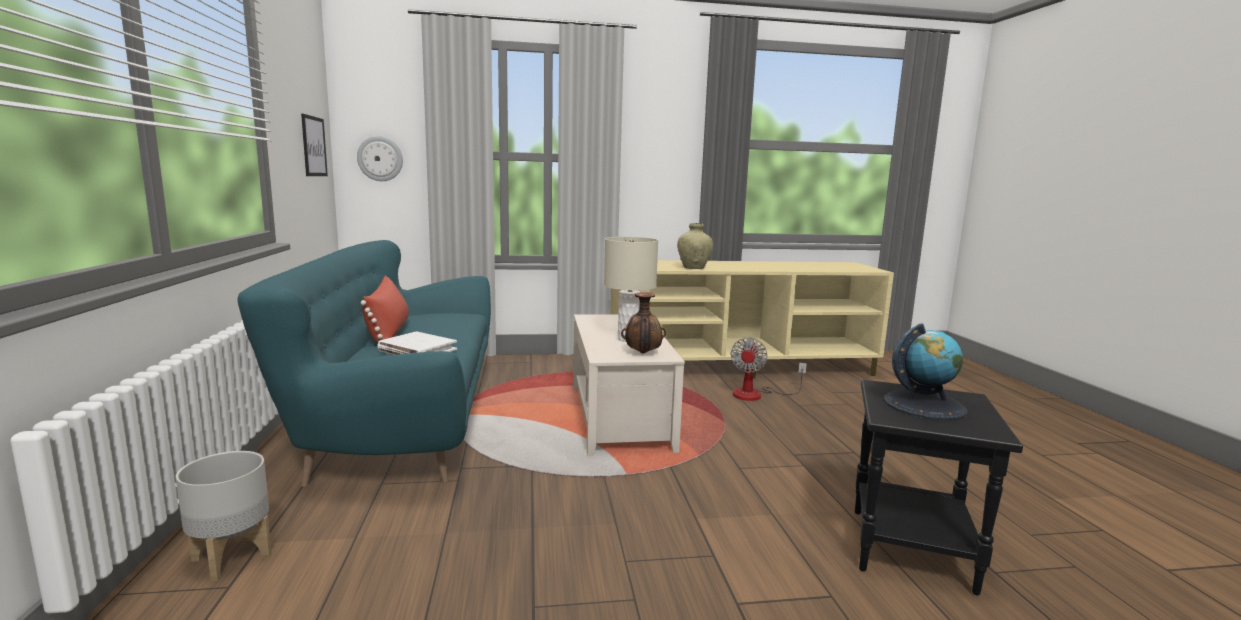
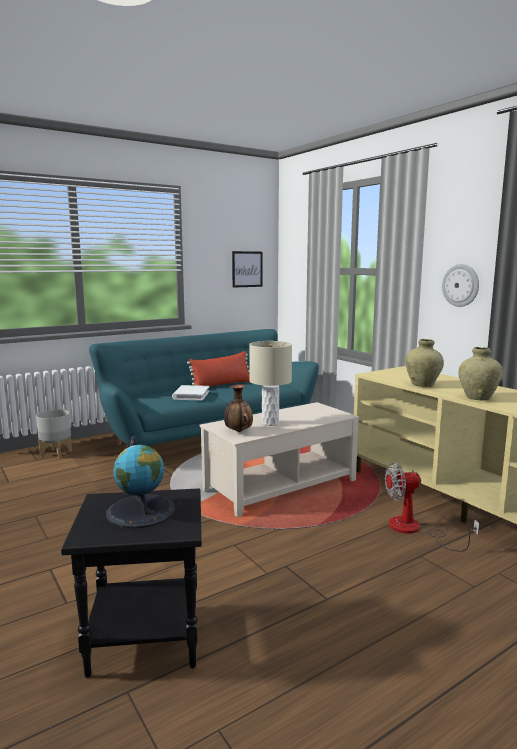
camera: 65 degrees right, 0 degrees up
wall clock [357,136,403,181] -> wall clock moved to [442,264,479,307]
none -> beige vase [458,347,503,401]

